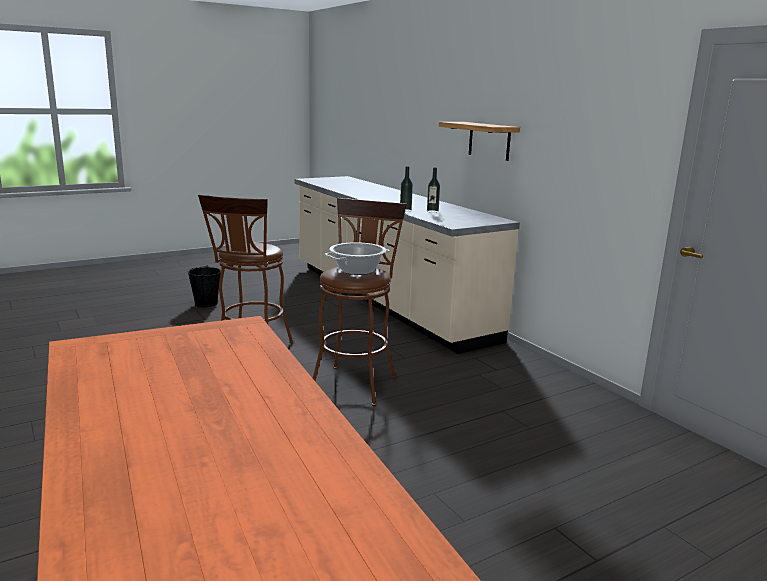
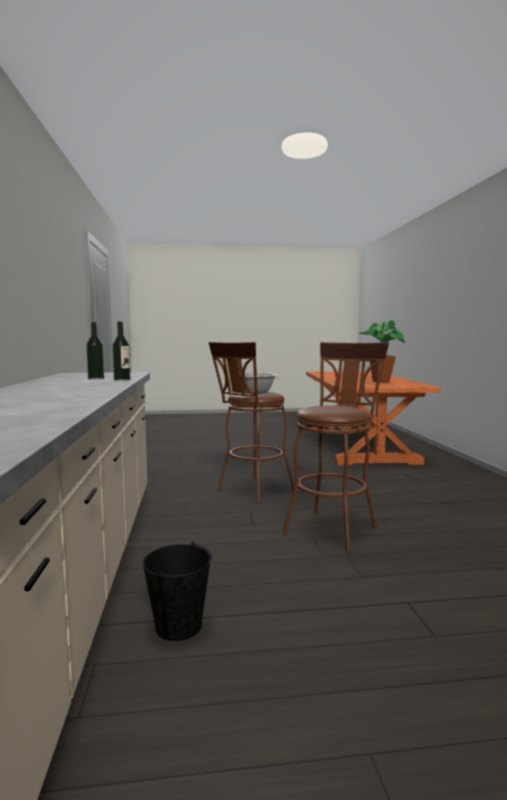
camera: 155 degrees left, 10 degrees down
black bucket [187,265,221,307] -> black bucket moved to [143,541,212,641]
shelf [439,122,520,161] -> none
none -> potted plant [359,320,405,383]

